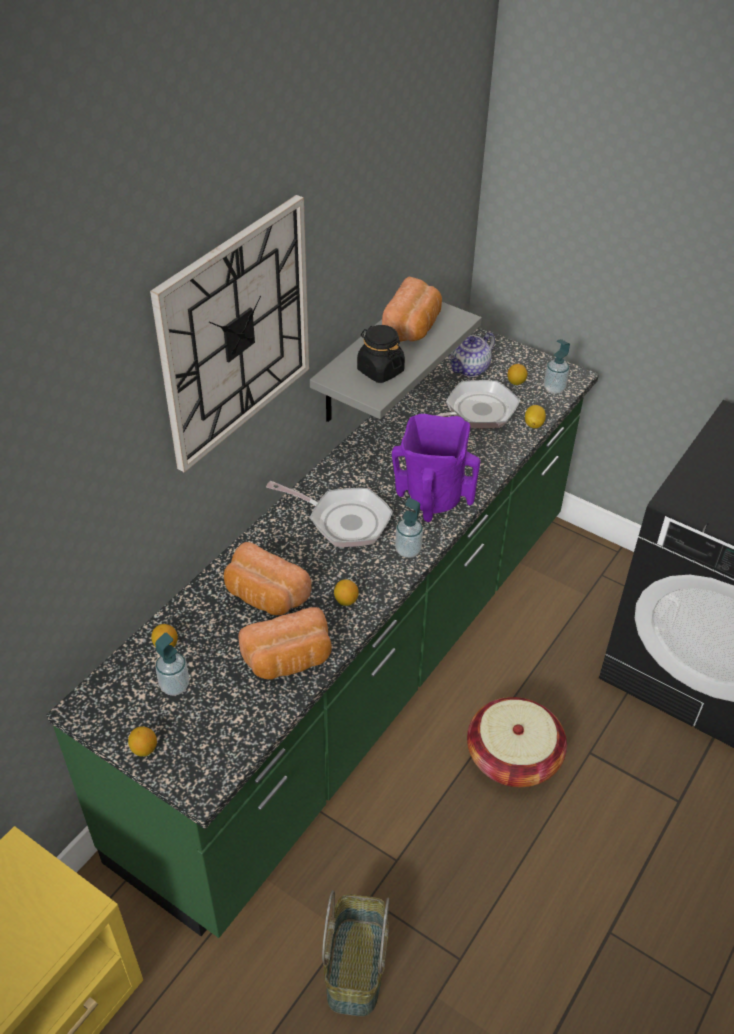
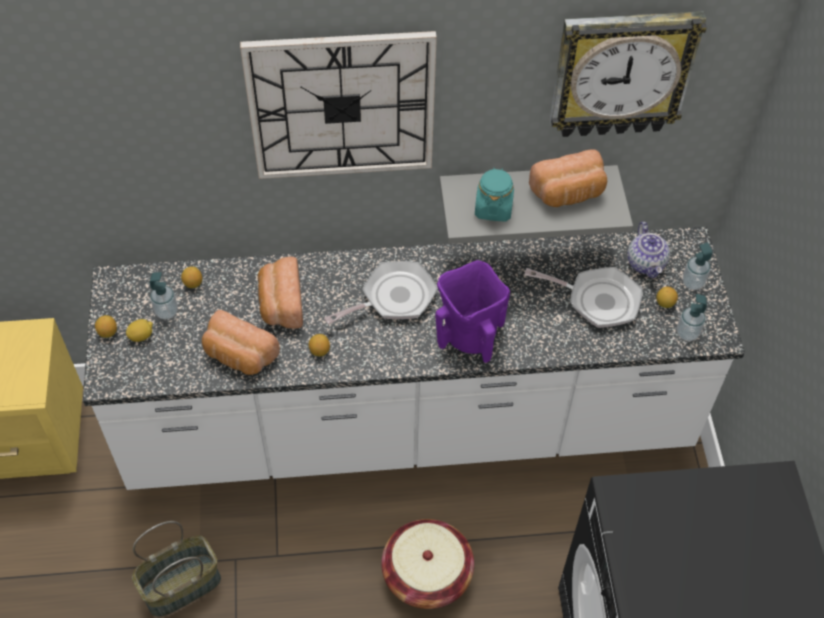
camera: 50 degrees right, 10 degrees up
green counter [46,327,599,938] -> white counter [83,227,745,490]
frying pan [266,481,393,547] -> frying pan turned 105 degrees counterclockwise [324,261,438,325]
black jar [357,325,405,383] -> turquoise jar [475,167,514,222]
soap dispenser [395,498,423,558] -> soap dispenser moved to [682,243,713,290]
teapot [448,332,495,377] -> teapot turned 105 degrees counterclockwise [628,222,670,278]
lemon [525,405,546,428] -> lemon moved to [126,319,153,342]
none -> wall clock [549,11,707,137]

